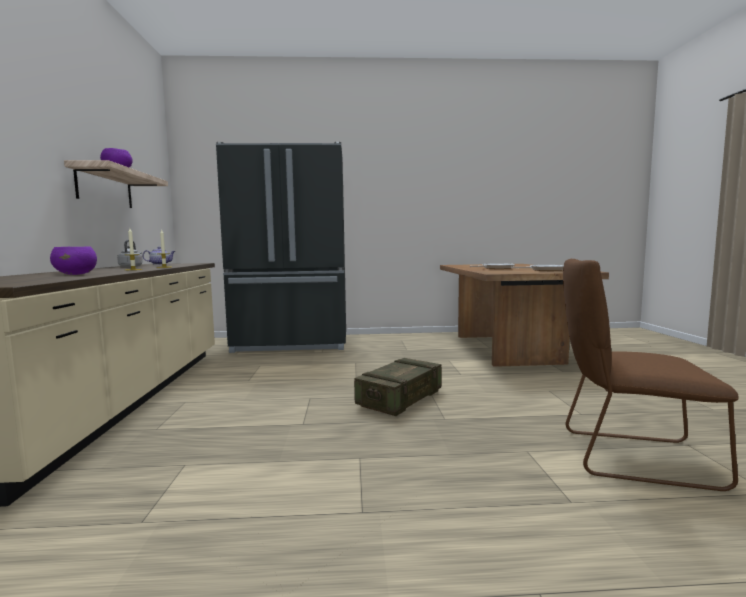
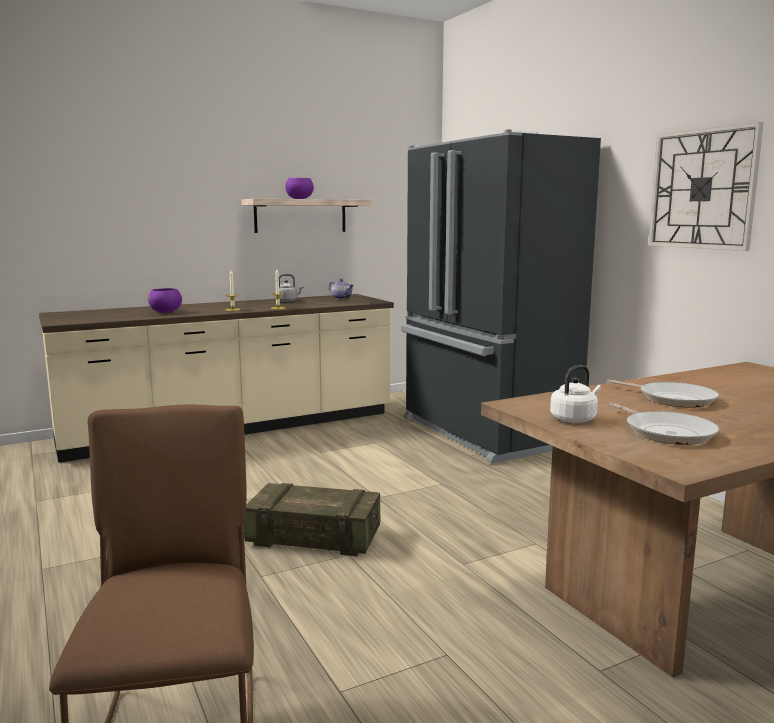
camera: 65 degrees right, 5 degrees up
none -> white kettle [550,365,601,423]
none -> wall clock [648,122,763,251]

